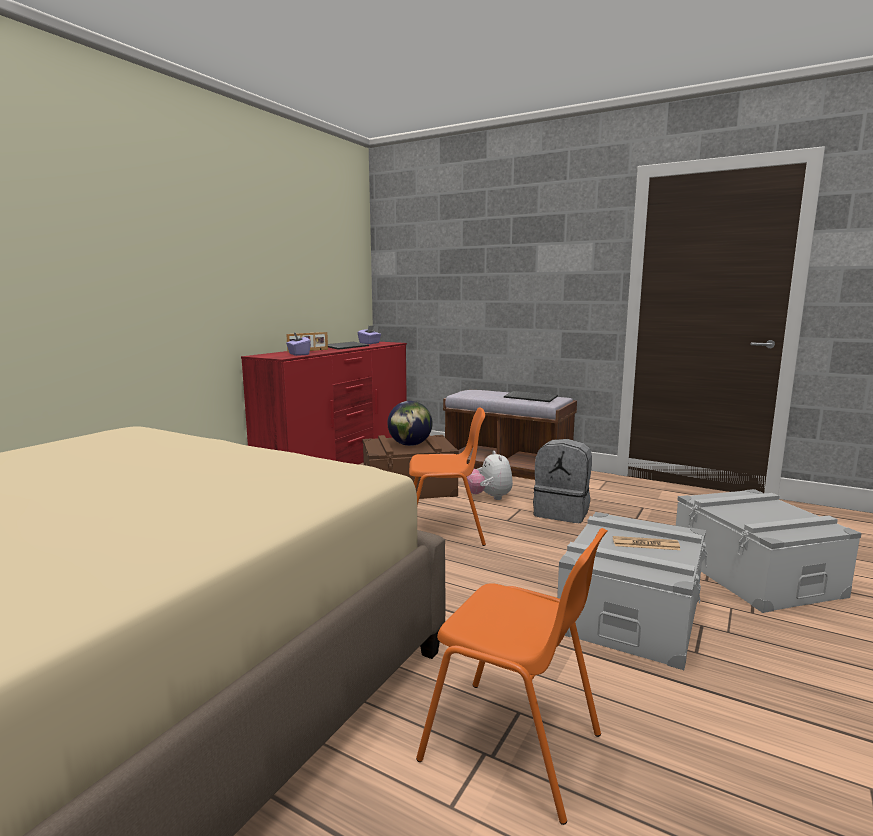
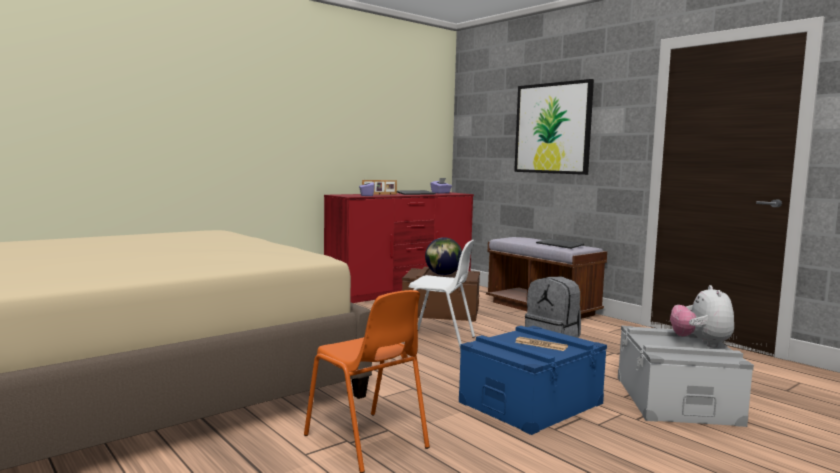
camera: 20 degrees right, 5 degrees down
orange chair [409,407,486,546] -> white chair [409,240,475,351]
plush toy [467,451,513,500] -> plush toy moved to [670,285,734,347]
grey storage box [557,512,708,670] -> blue storage box [459,326,607,435]
none -> picture [514,79,594,175]

